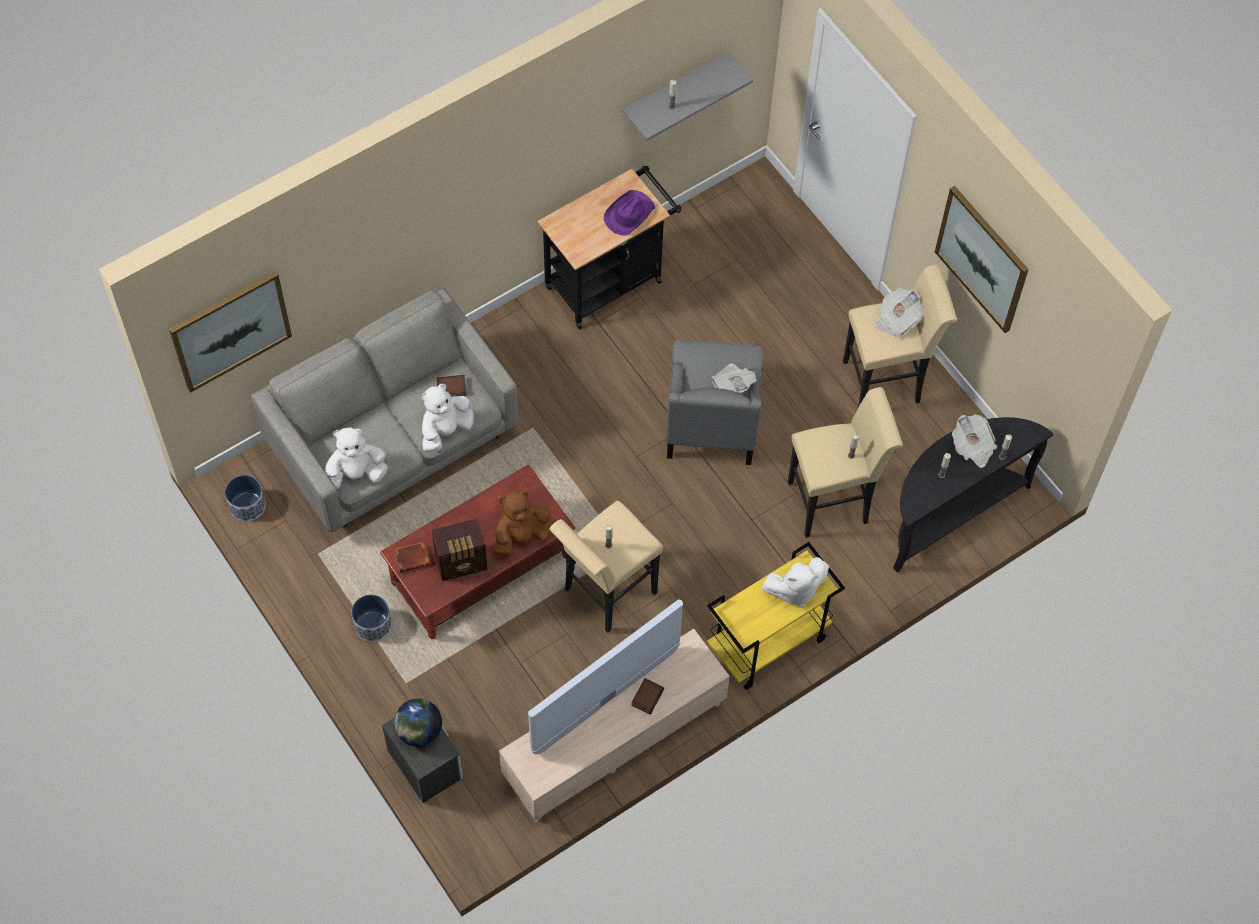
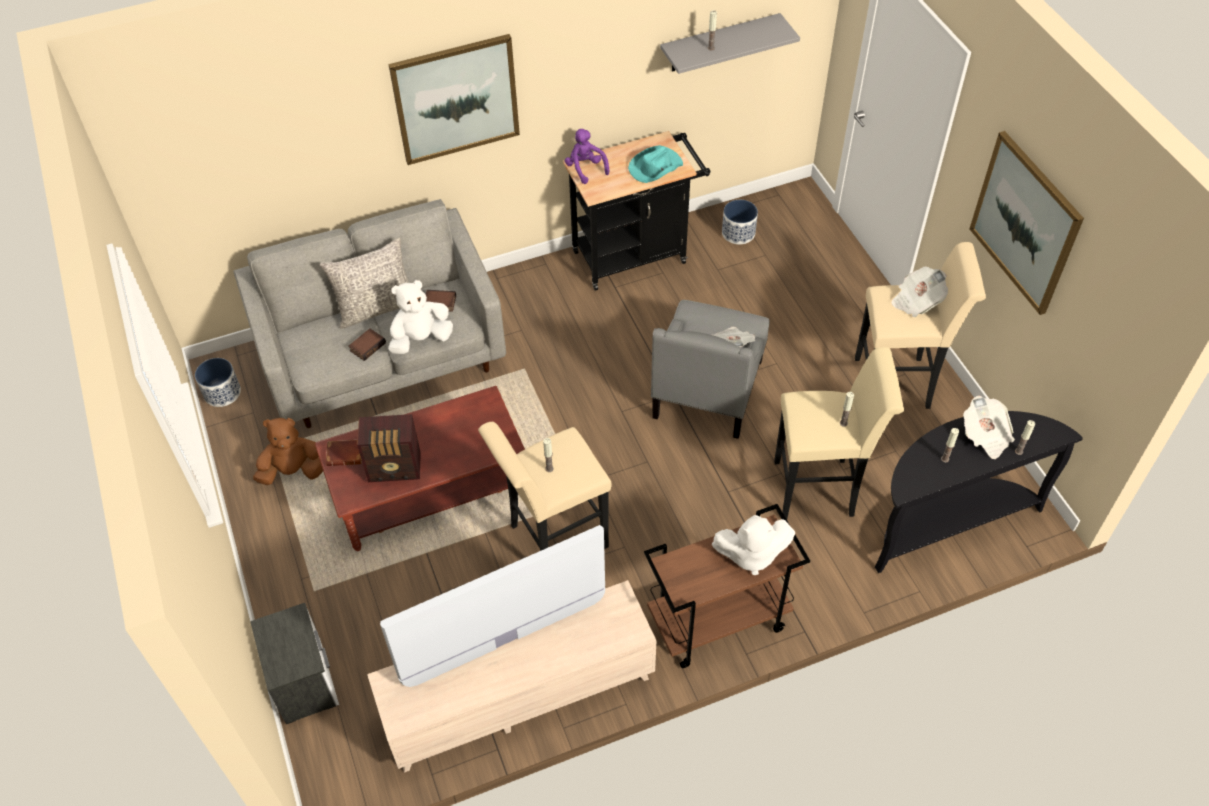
camera: 15 degrees right, 10 degrees down
picture [169,271,292,393] -> picture moved to [388,34,520,165]
white plush toy [325,427,388,489] -> none
planter [351,594,391,642] -> planter moved to [722,200,758,244]
globe [394,699,442,747] -> none
brown plush toy [492,491,553,556] -> brown plush toy moved to [253,418,323,485]
purple hat [604,190,655,236] -> turquoise hat [628,145,683,183]
book [631,678,664,714] -> book moved to [348,328,386,361]
yellow cart [707,542,845,690] -> brown cart [644,504,810,668]
none -> grey pillow [319,238,409,329]
none -> purple plush toy [565,129,609,184]

